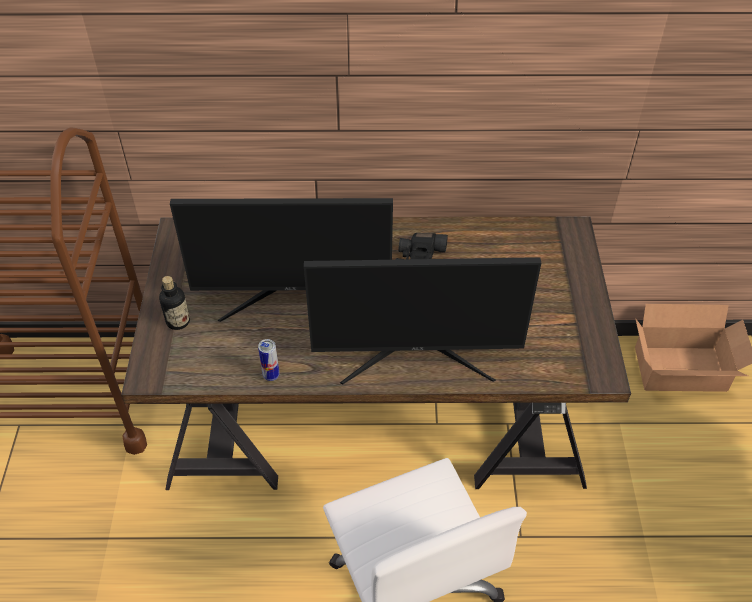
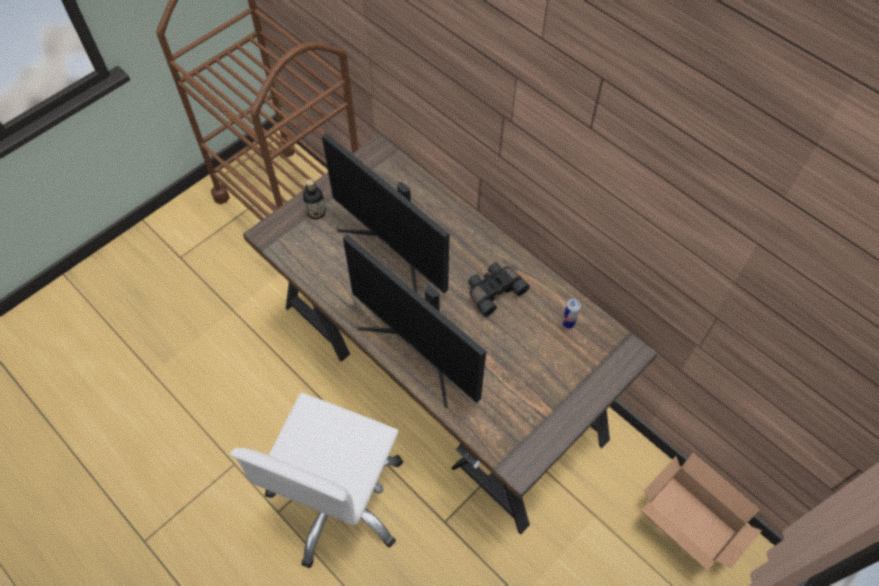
camera: 45 degrees right, 10 degrees up
can [258,339,279,381] -> can moved to [562,299,581,329]

